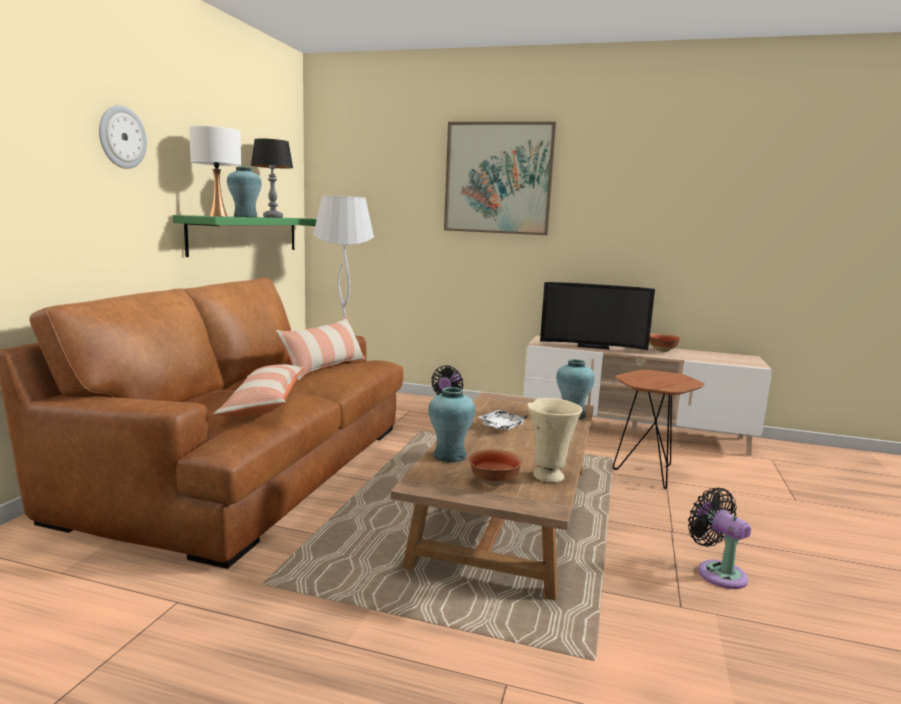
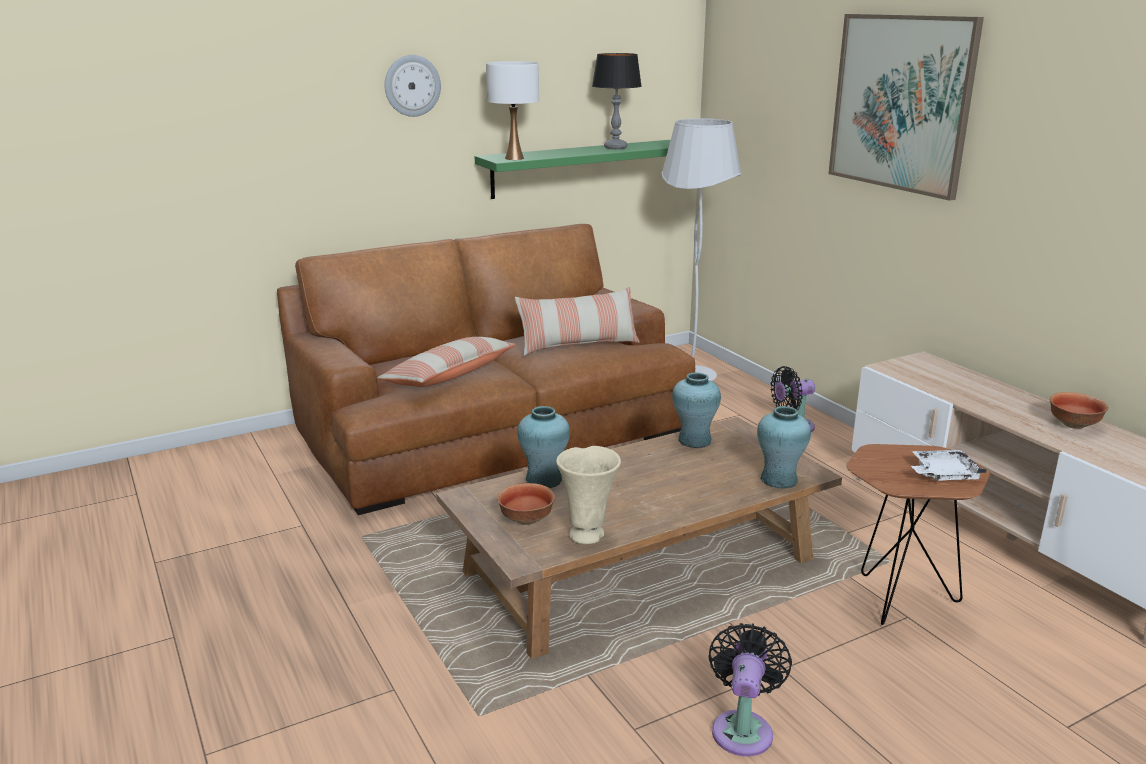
camera: 45 degrees right, 10 degrees up
turquoise vase [227,167,262,217] -> turquoise vase moved to [672,372,721,448]
white tray [478,410,528,430] -> white tray moved to [911,450,987,481]
television [540,282,655,350] -> none

